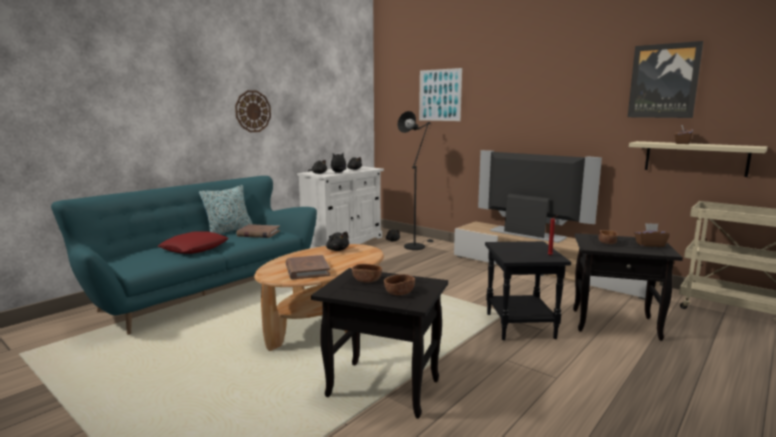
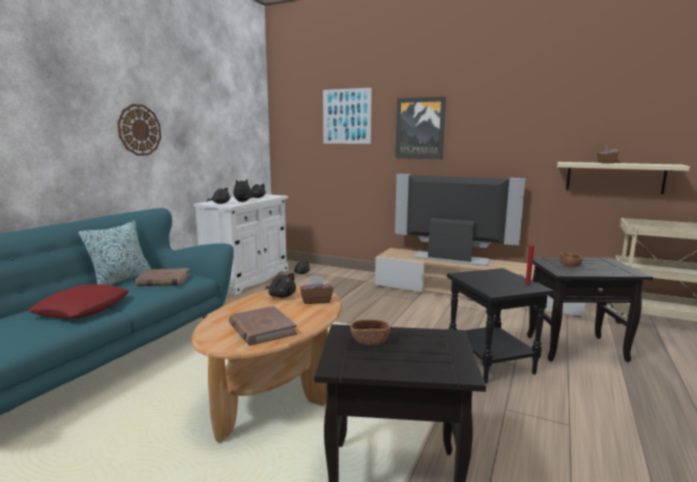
camera: 15 degrees left, 0 degrees up
brown bowl [384,274,415,295] -> none
black floor lamp [397,111,434,250] -> none
picture [628,41,703,118] -> picture moved to [395,97,446,159]
brown tissue box [634,223,670,247] -> brown tissue box moved to [300,276,333,304]

